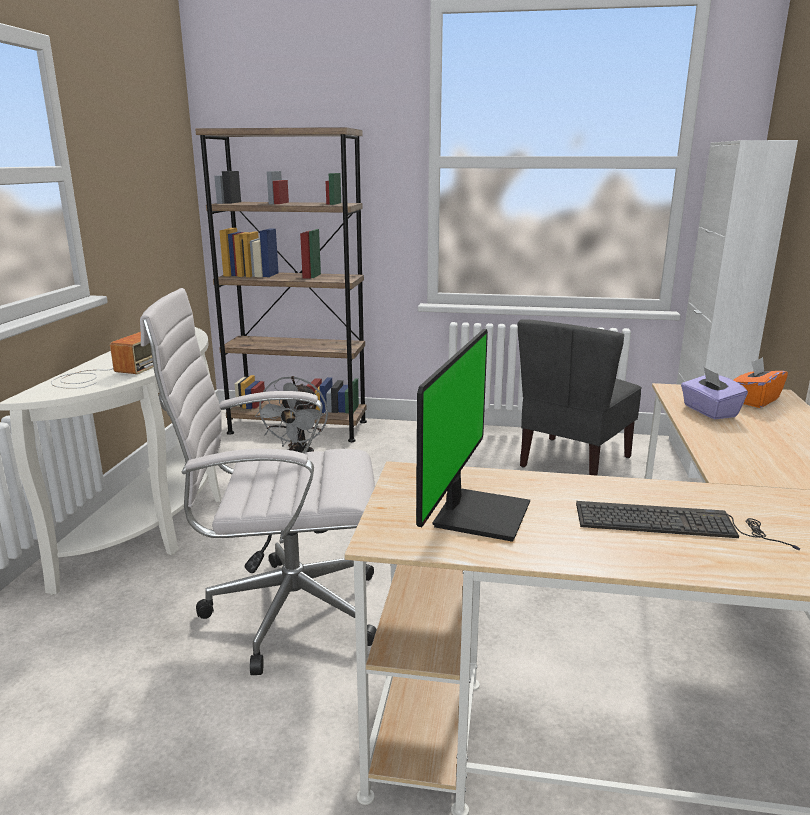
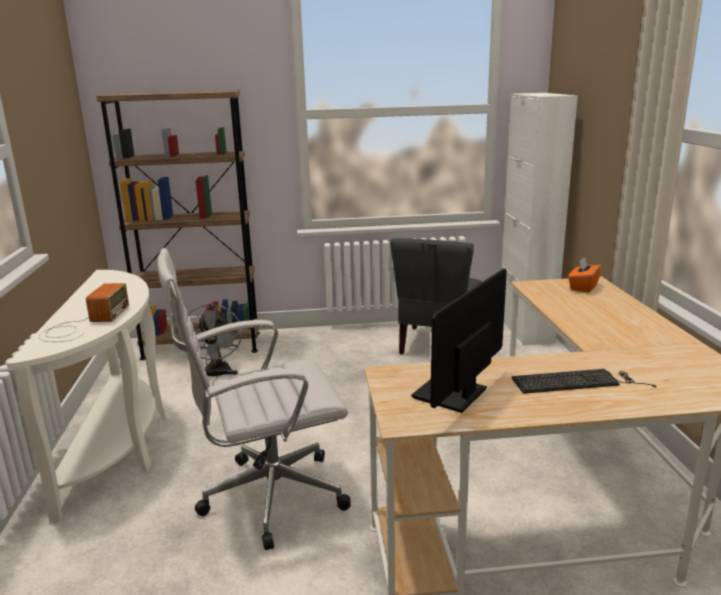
camera: 15 degrees left, 0 degrees up
monitor [416,329,530,542] -> monitor turned 150 degrees counterclockwise [411,268,507,413]
purple tissue box [681,367,748,420] -> none

